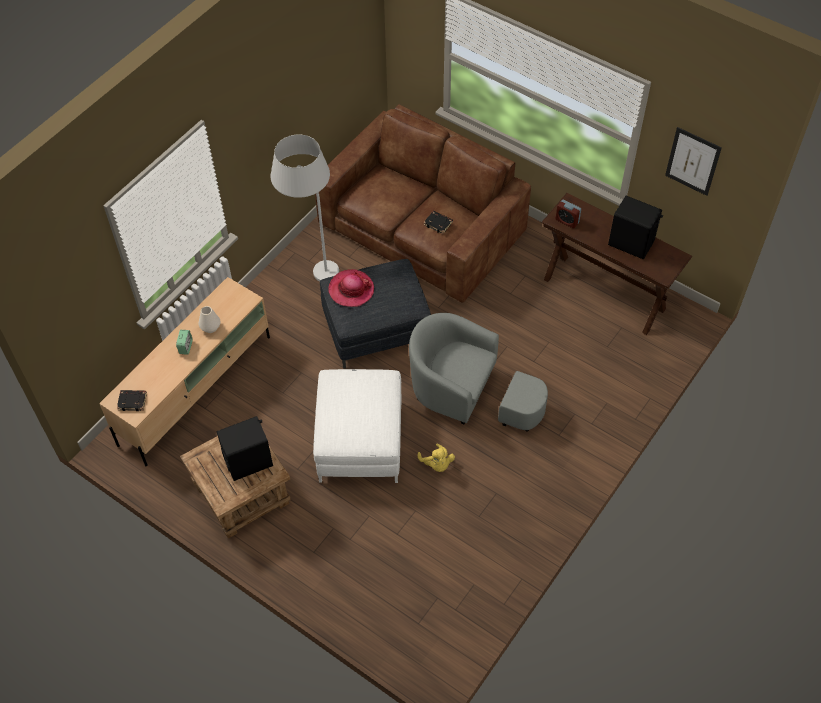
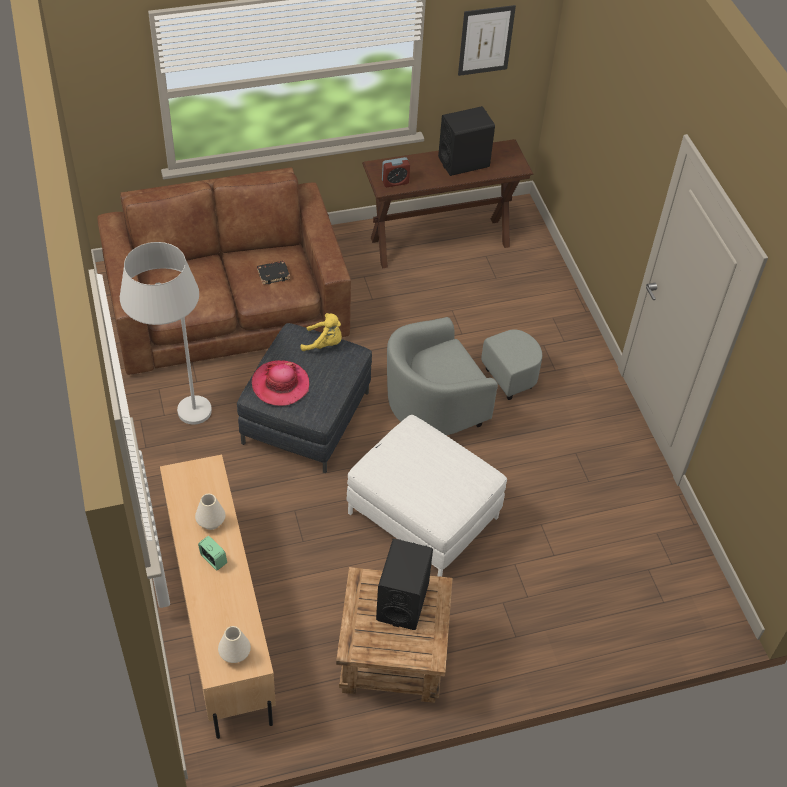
camera: 55 degrees left, 5 degrees down
black book [117,390,147,411] -> white vase [218,626,251,663]
yellow plush toy [418,444,455,472] -> yellow plush toy moved to [300,313,342,351]

